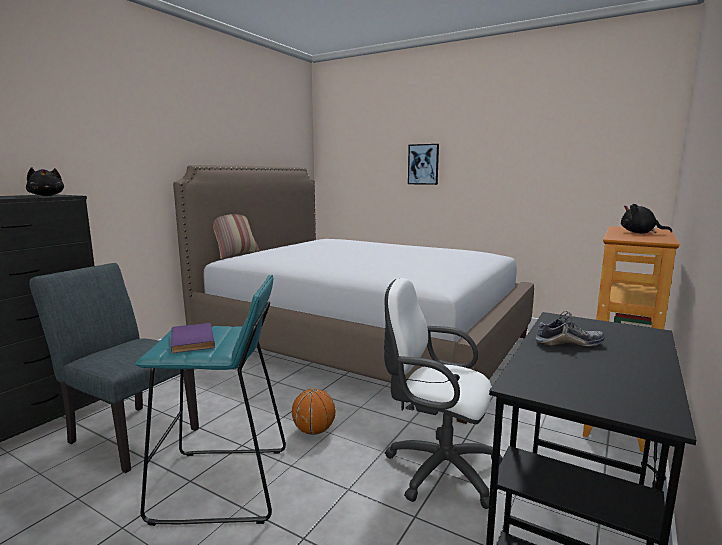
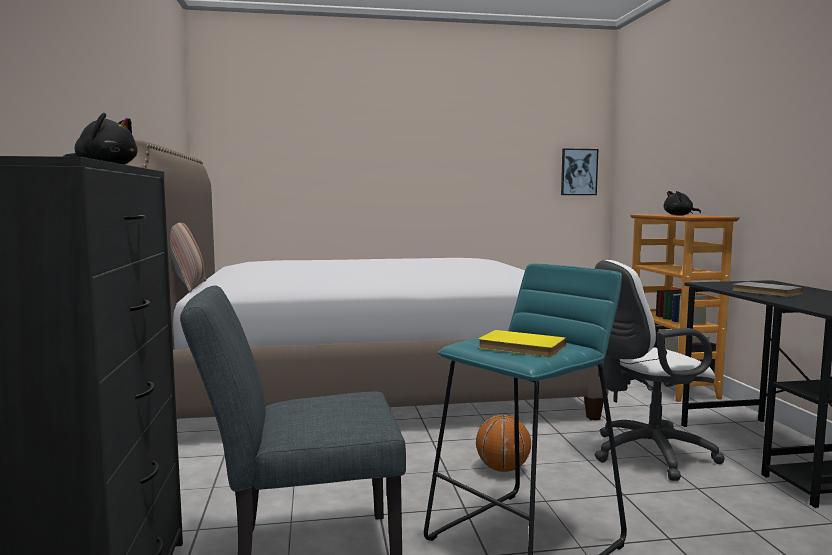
camera: 40 degrees left, 5 degrees down
purple book [170,323,215,353] -> yellow book [478,330,566,357]
picture [408,144,439,185] -> picture moved to [561,149,598,195]
shoe [535,311,605,346] -> grey book [732,281,803,297]

